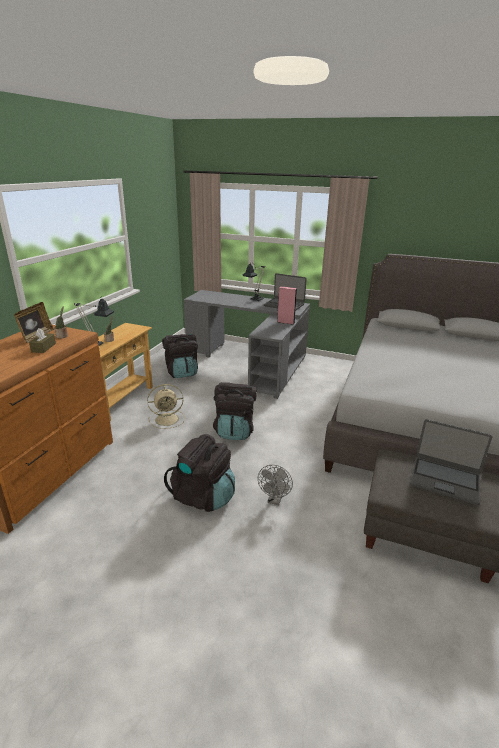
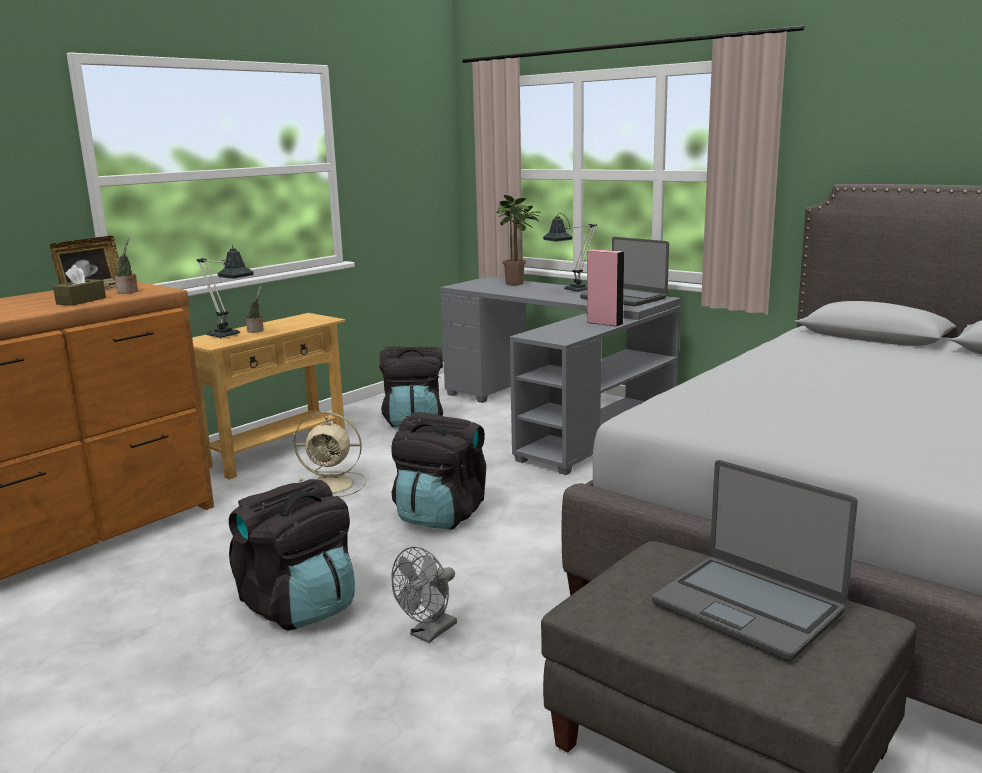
camera: 20 degrees right, 10 degrees down
none -> potted plant [496,195,541,285]

